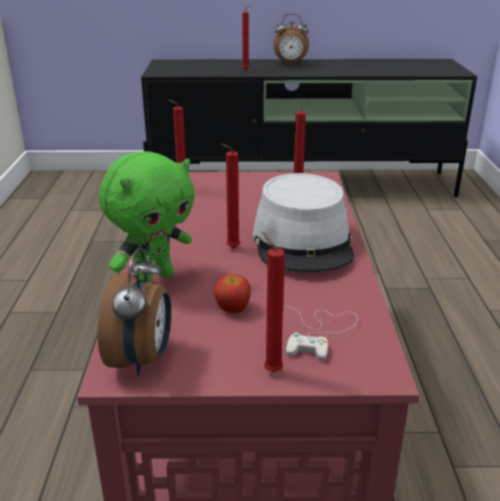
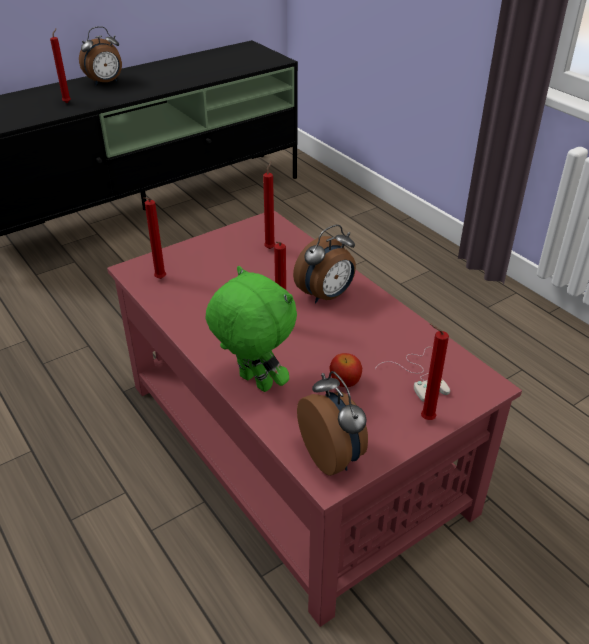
camera: 35 degrees left, 10 degrees up
green plush toy [99,151,195,282] -> green plush toy turned 60 degrees counterclockwise [205,266,297,392]
grey hat [252,173,355,272] -> alarm clock [293,224,356,304]

